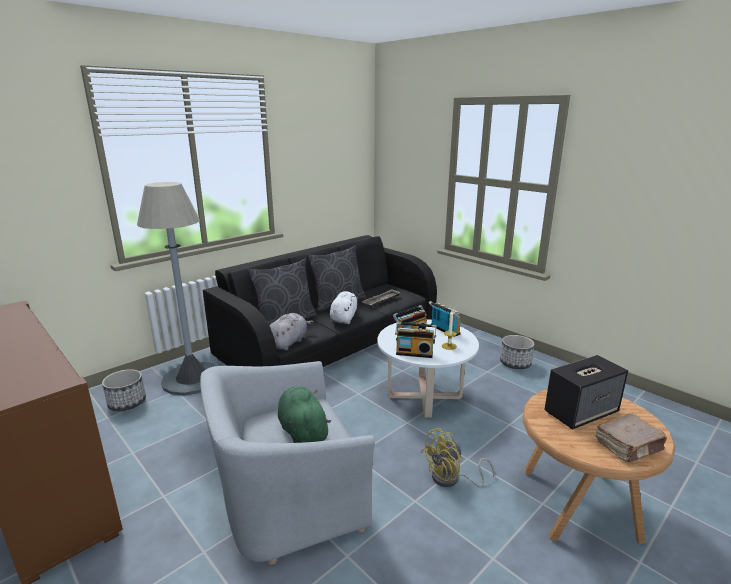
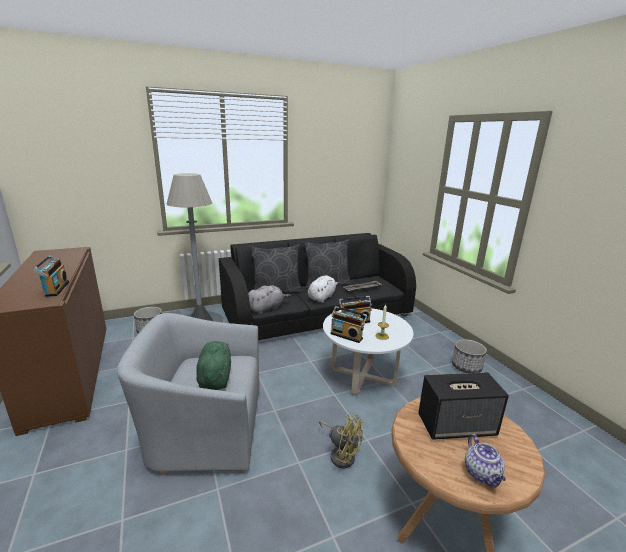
camera: 20 degrees right, 0 degrees up
yellow fan [421,428,494,487] -> yellow fan turned 135 degrees counterclockwise [319,414,363,468]
radio [429,301,461,337] -> radio moved to [33,255,69,297]
brown book [595,413,667,462] -> teapot [465,434,506,488]

